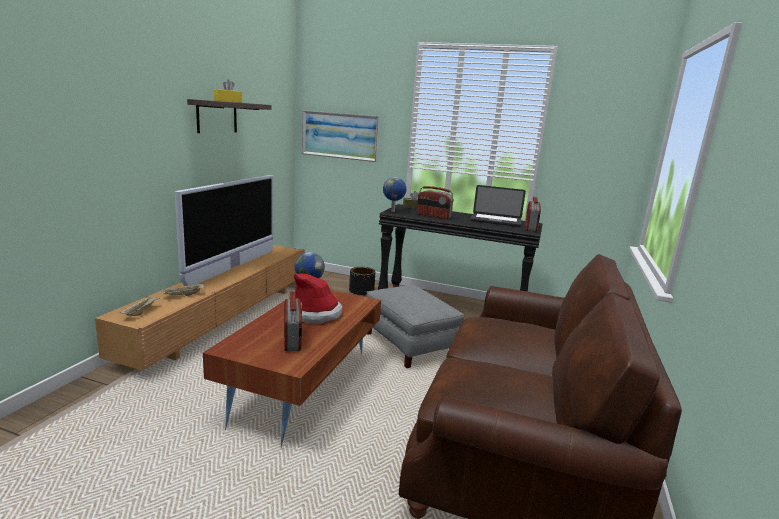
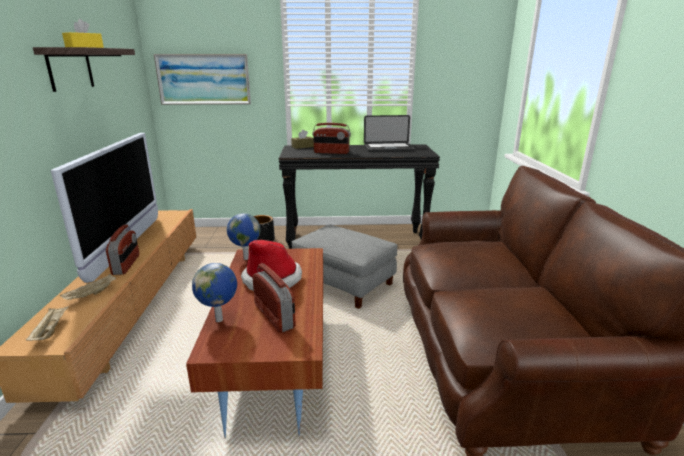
camera: 20 degrees left, 5 degrees up
globe [383,177,406,212] -> globe moved to [192,263,237,322]
radio [525,197,541,232] -> radio moved to [106,224,139,275]

